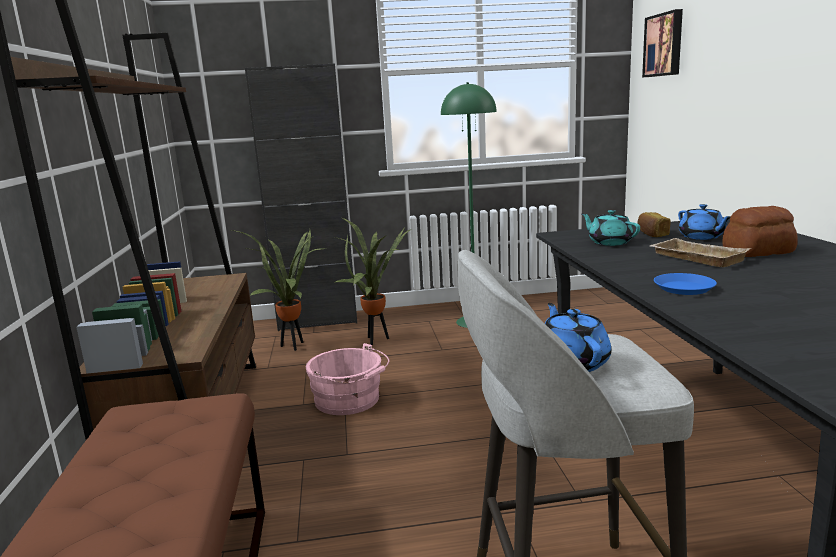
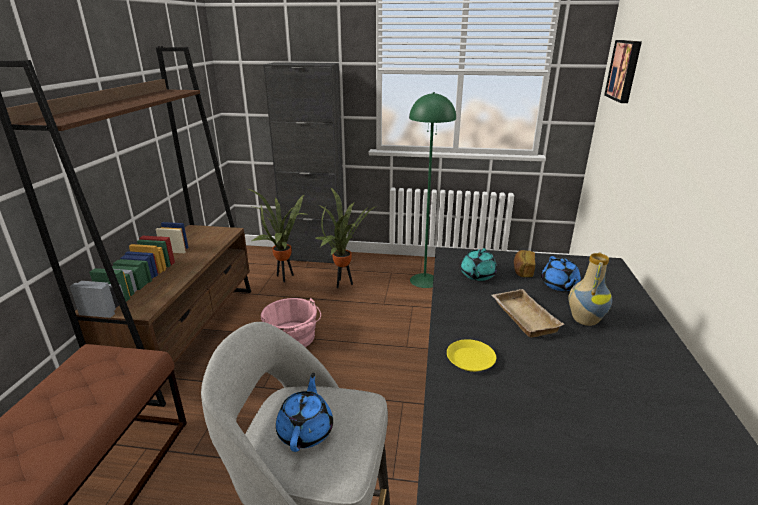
camera: 15 degrees right, 10 degrees up
turquoise teapot [582,210,640,246] -> turquoise teapot turned 135 degrees counterclockwise [461,248,497,281]
blue plate [654,273,717,295] -> yellow plate [447,339,496,372]
bread [722,206,798,257] -> vase [568,252,612,326]

